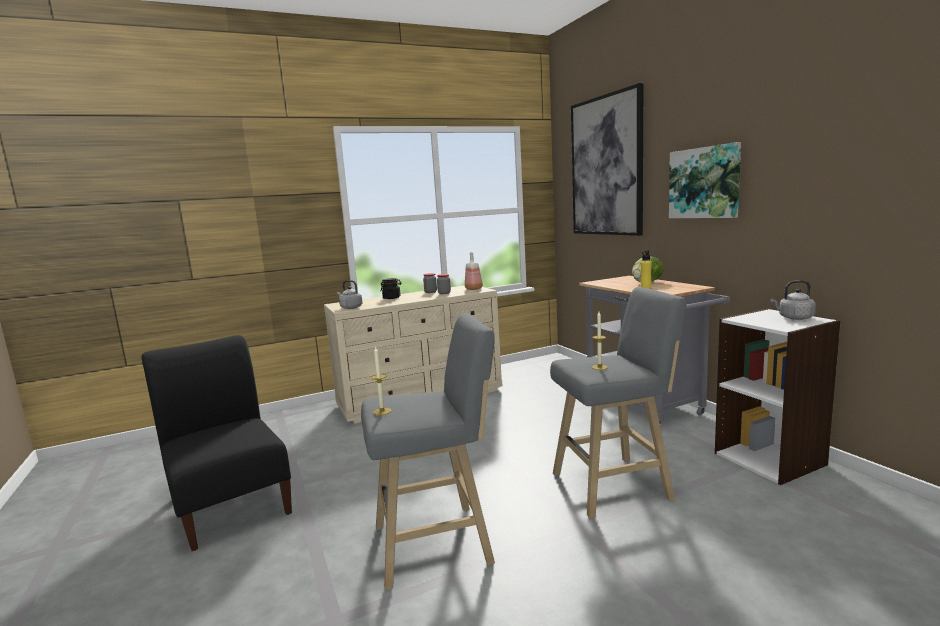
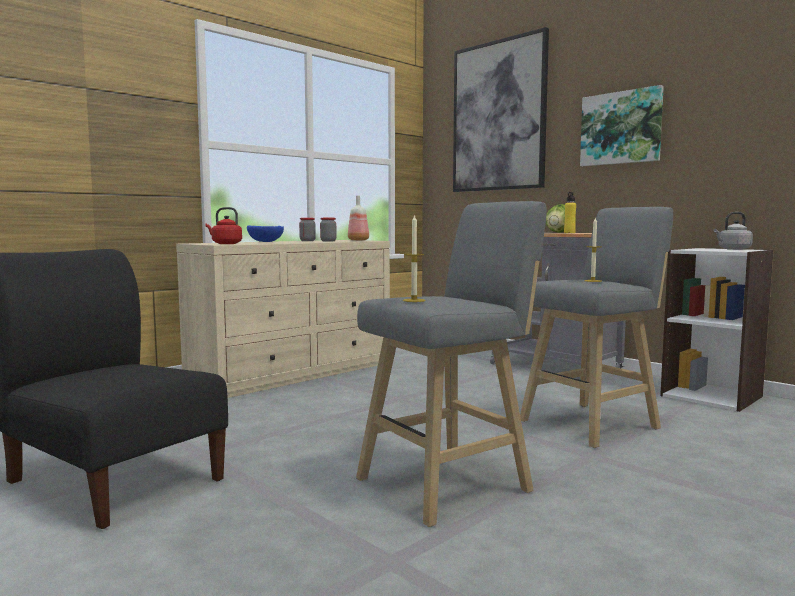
camera: 20 degrees left, 5 degrees down
grey kettle [337,280,363,309] -> red kettle [205,207,242,244]
black jar [380,278,402,299] -> blue bowl [247,226,284,242]

